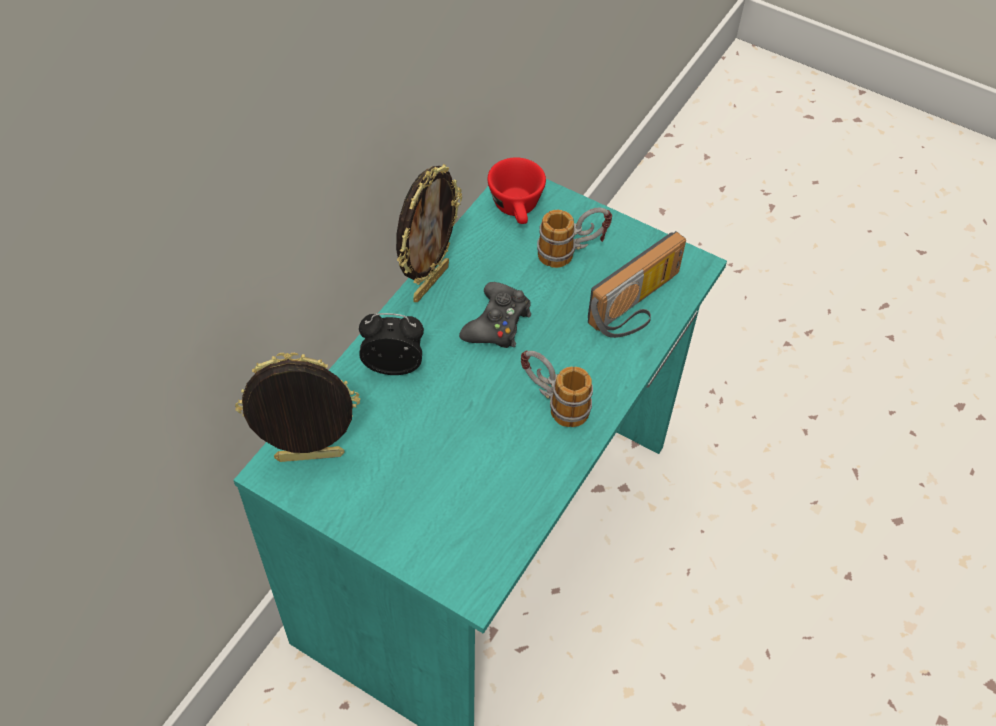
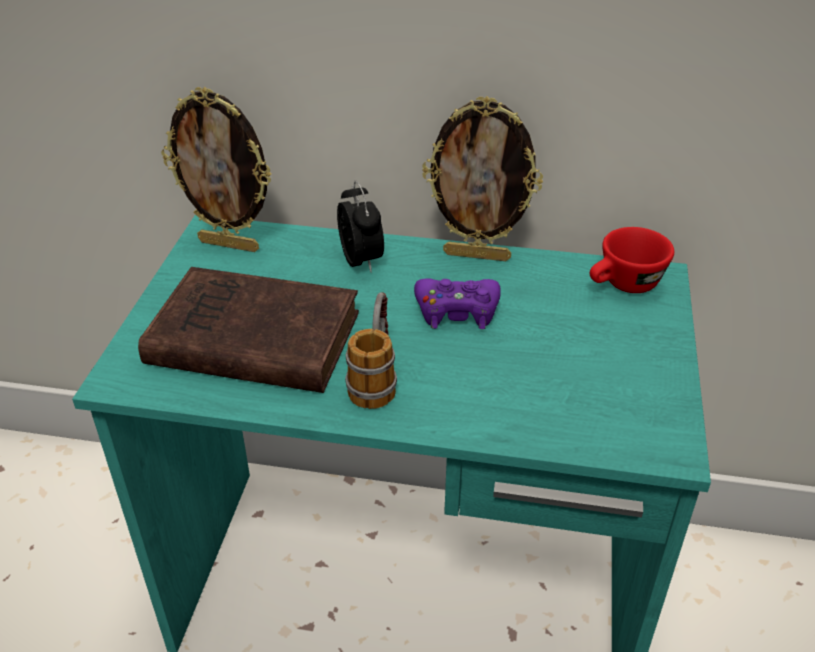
camera: 70 degrees right, 15 degrees down
picture frame [235,353,360,462] -> picture frame turned 135 degrees clockwise [161,87,272,252]
black game controller [459,282,531,348] -> purple game controller [414,278,501,329]
mug [537,208,612,268] -> none
radio [588,231,686,338] -> none
none -> brown book [138,267,359,393]

